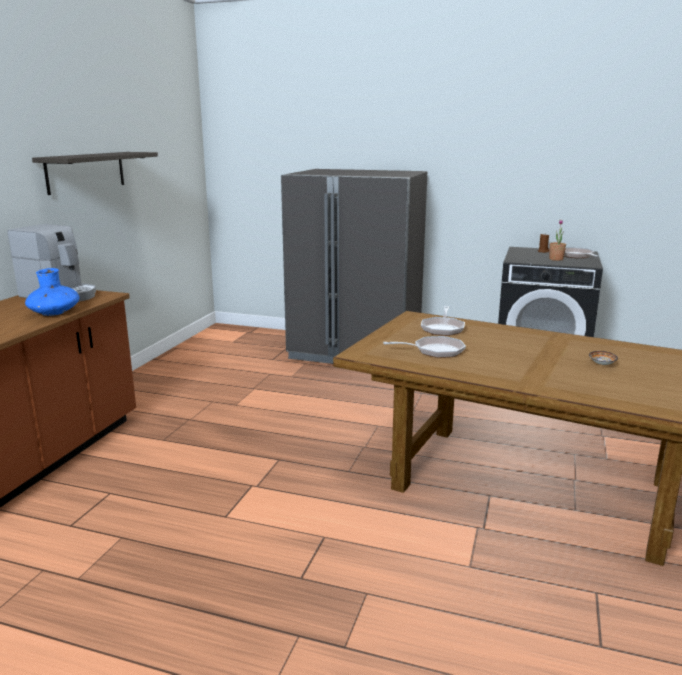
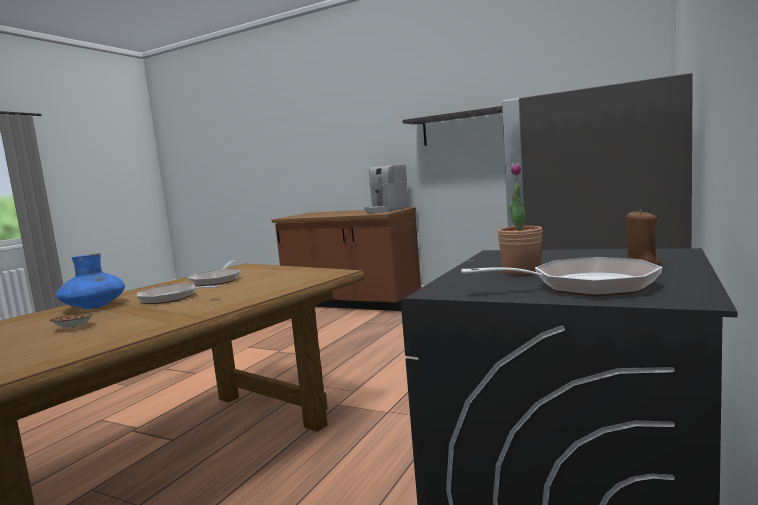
camera: 100 degrees right, 10 degrees down
blue vase [25,268,79,316] -> blue vase moved to [56,253,125,309]
frying pan [421,306,465,336] -> frying pan moved to [137,284,220,304]

